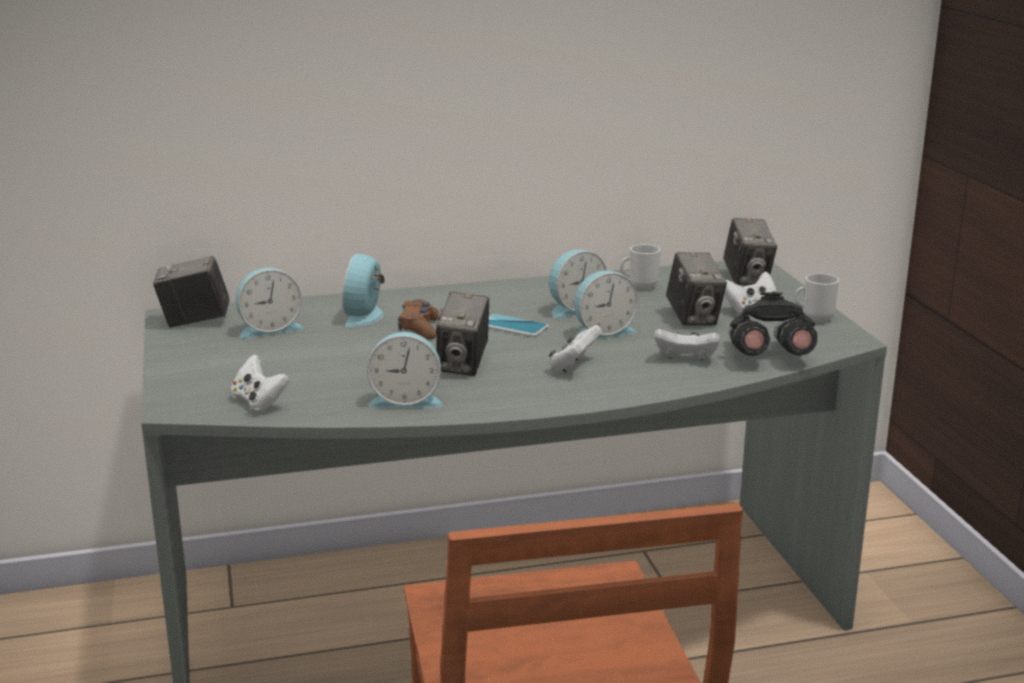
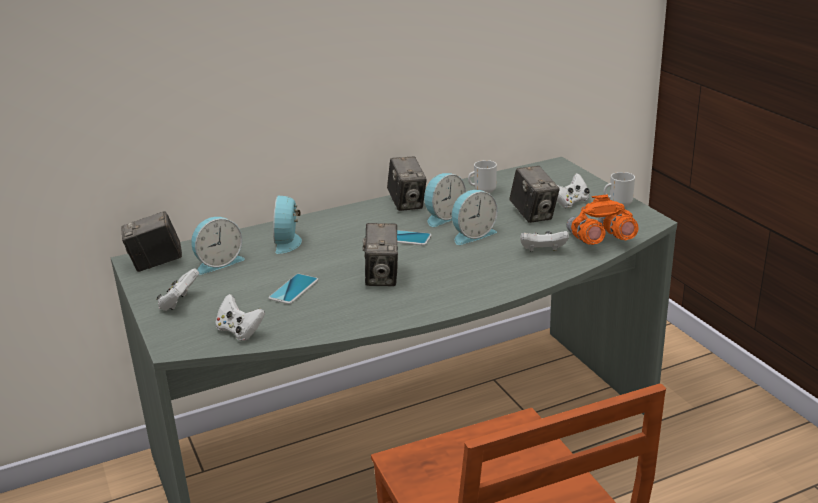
camera: 10 degrees left, 5 degrees up
alarm clock [367,332,443,408] -> none
brown game controller [398,299,439,340] -> none
white game controller [549,325,602,373] -> white game controller moved to [156,268,199,311]
camera [723,218,777,285] -> camera moved to [387,156,427,211]
black binoculars [728,293,817,356] -> orange binoculars [566,194,639,245]
none -> phone [268,274,318,304]

